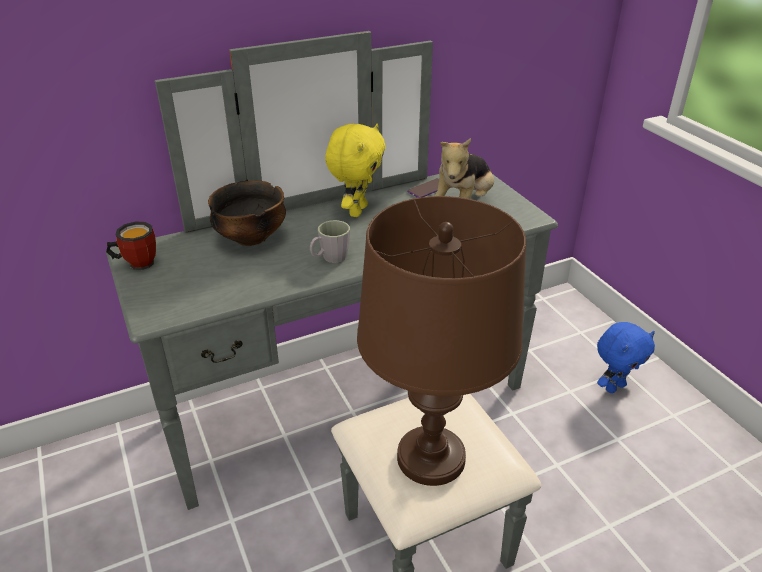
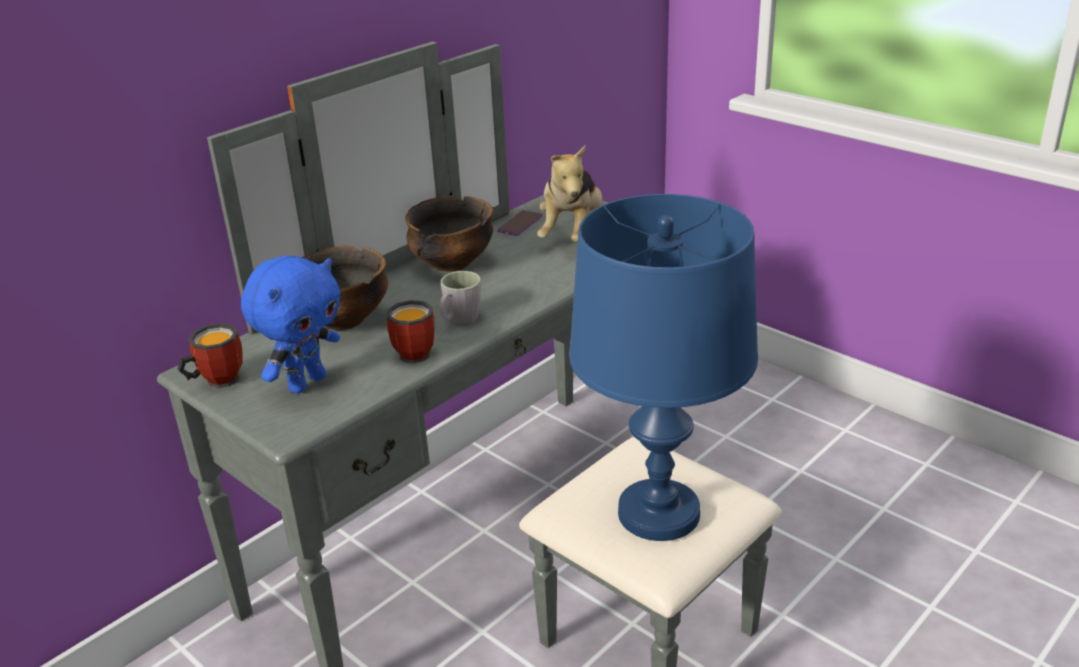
camera: 20 degrees left, 5 degrees down
yellow plush toy [325,124,386,217] -> bowl [405,196,493,272]
brown table lamp [357,196,526,486] -> blue table lamp [569,194,758,541]
blue plush toy [597,322,655,393] -> blue plush toy moved to [241,255,340,394]
none -> mug [387,300,435,364]

